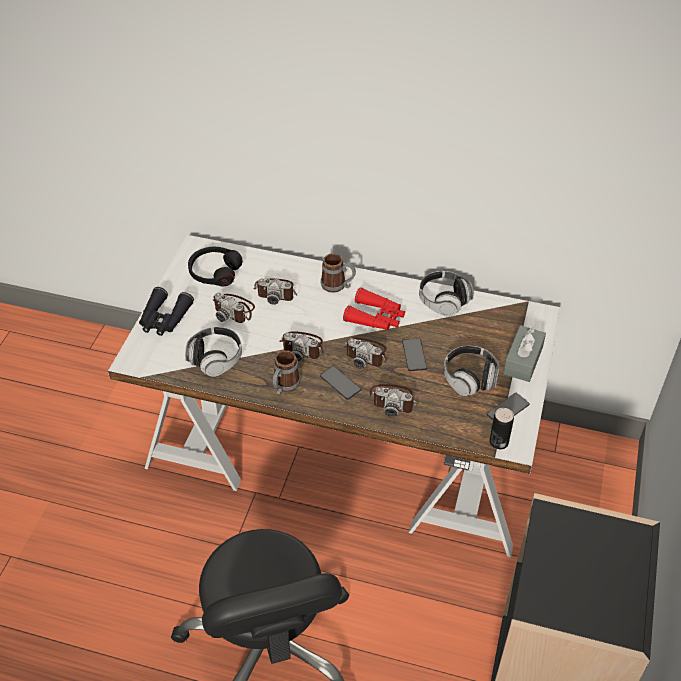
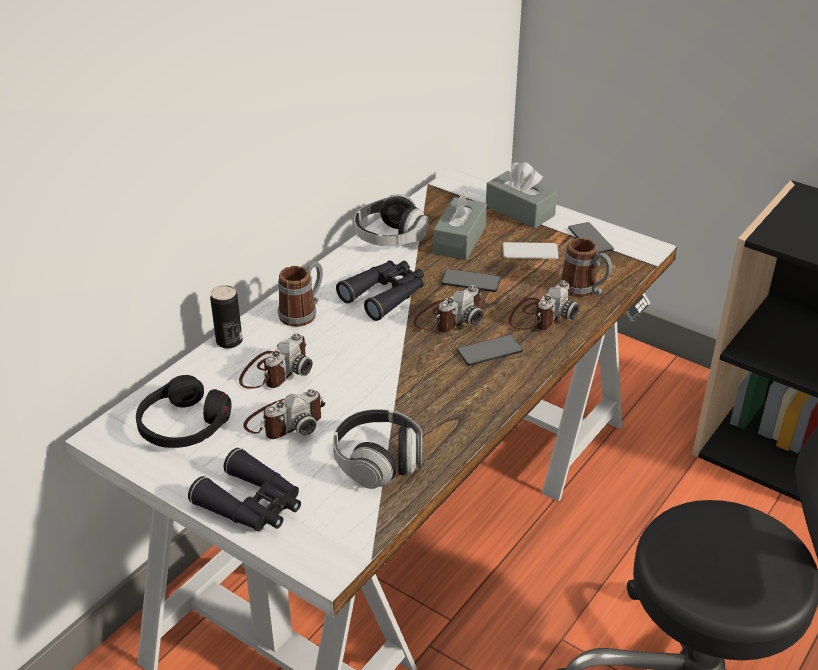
camera: 70 degrees left, 10 degrees down
mug [273,350,301,395] -> mug moved to [560,238,612,297]
camera [280,331,324,362] -> none
red binoculars [343,288,405,330] -> black binoculars [336,261,424,321]
headphones [444,346,499,396] -> phone [503,242,559,259]
can [490,408,514,449] -> can moved to [210,285,242,349]
none -> grey tissue box [433,190,487,260]

